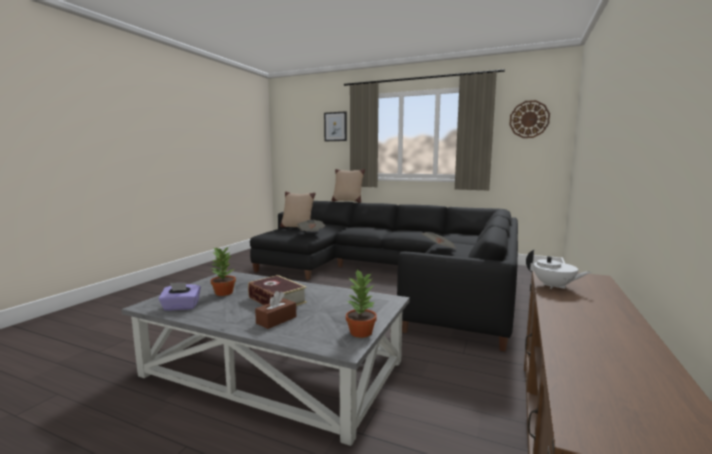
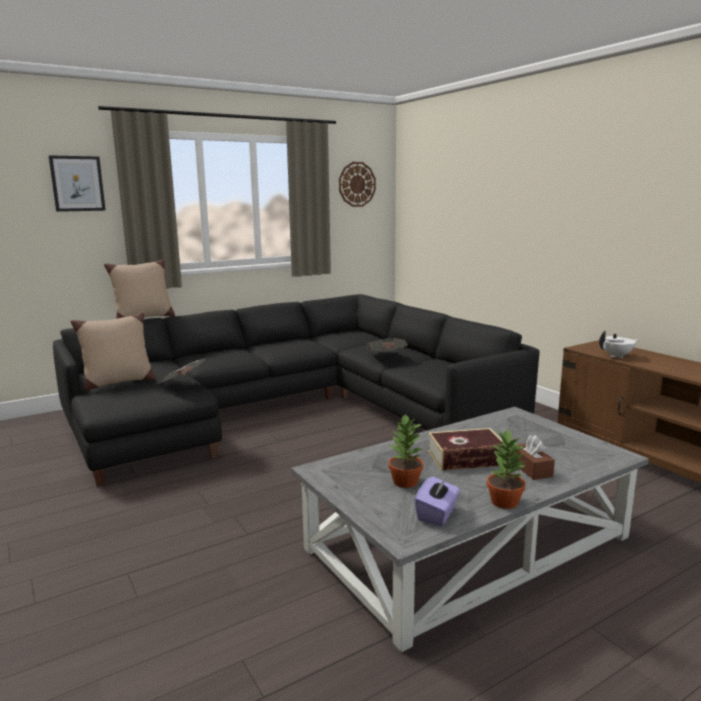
camera: 55 degrees left, 5 degrees up
potted plant [346,269,377,338] -> potted plant moved to [487,428,526,509]

